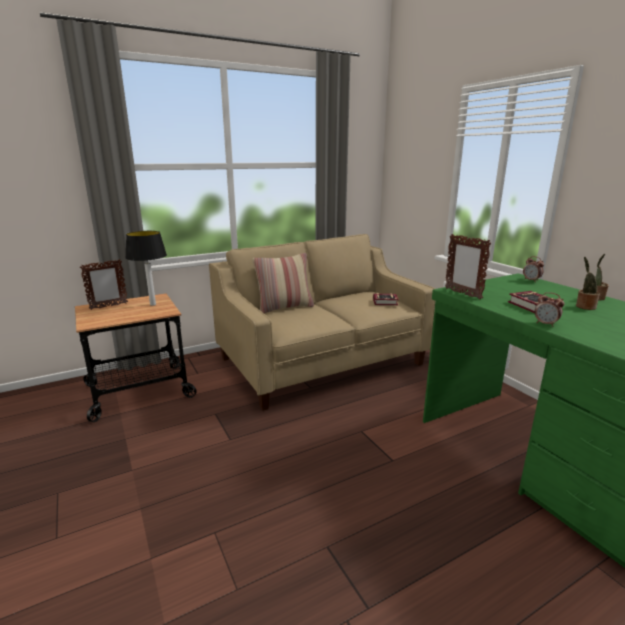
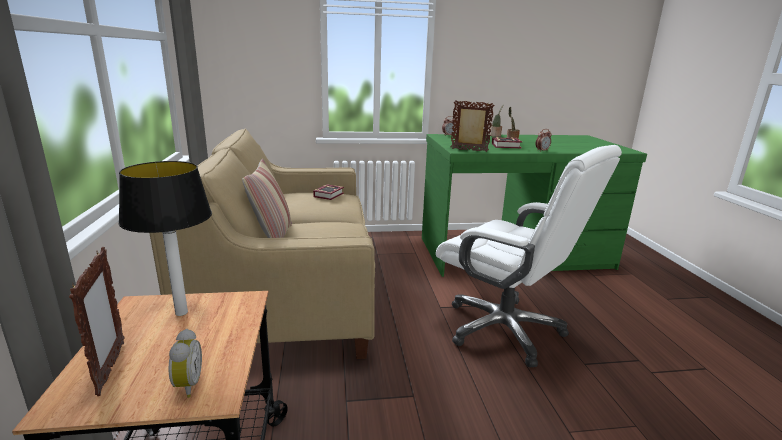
camera: 70 degrees left, 0 degrees up
picture frame [445,234,491,300] -> picture frame turned 150 degrees counterclockwise [451,100,495,152]
none -> alarm clock [169,329,202,398]
none -> white office chair [436,145,622,367]

